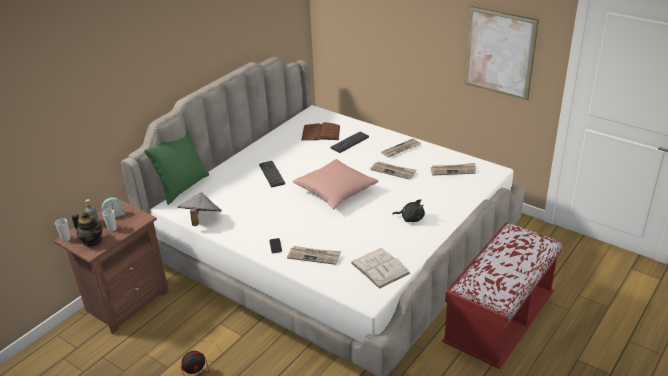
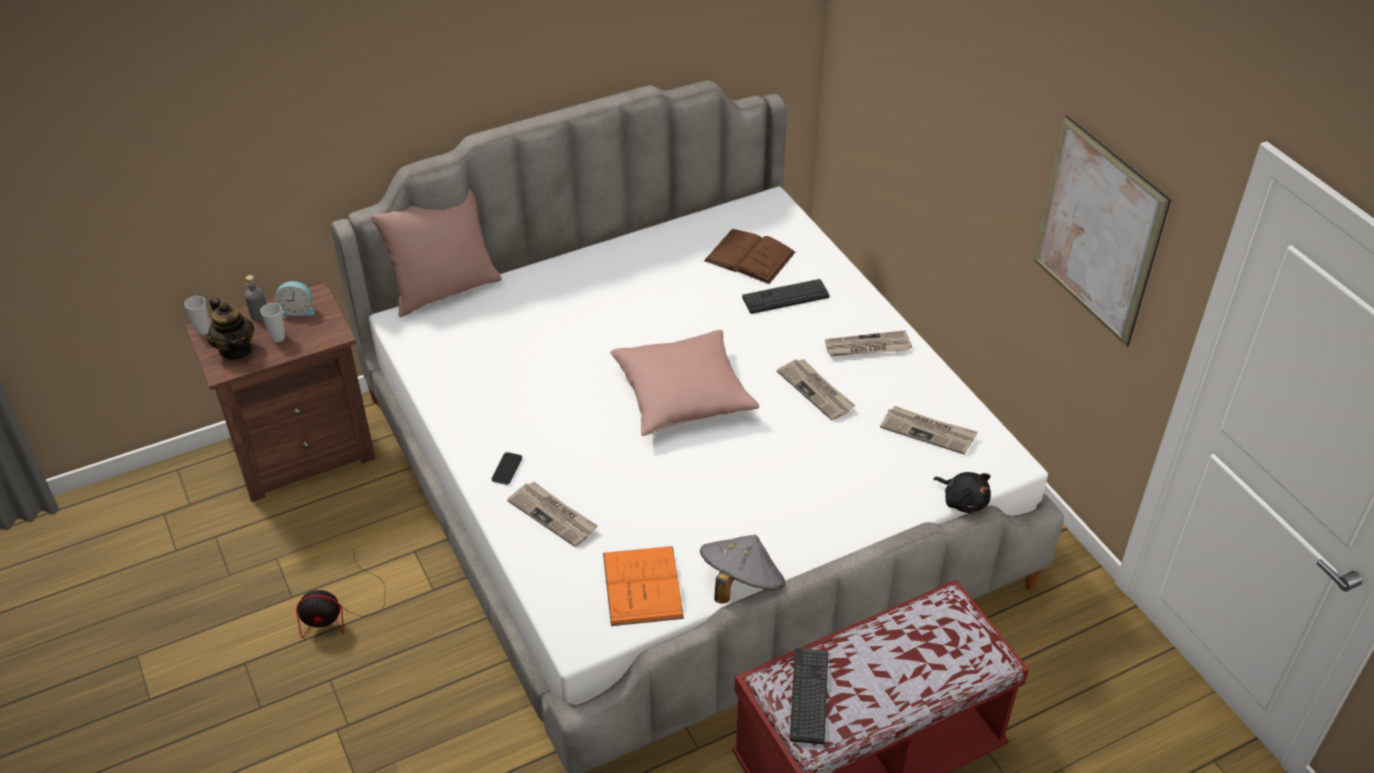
camera: 25 degrees right, 10 degrees up
green pillow [144,128,209,205] -> pink pillow [371,189,502,317]
grey hat [178,192,222,226] -> grey hat moved to [700,535,785,603]
keyboard [259,161,285,187] -> keyboard moved to [790,648,828,744]
white book [351,248,410,289] -> orange book [603,546,684,626]
black plush toy [393,199,425,222] -> black plush toy moved to [933,472,991,513]

